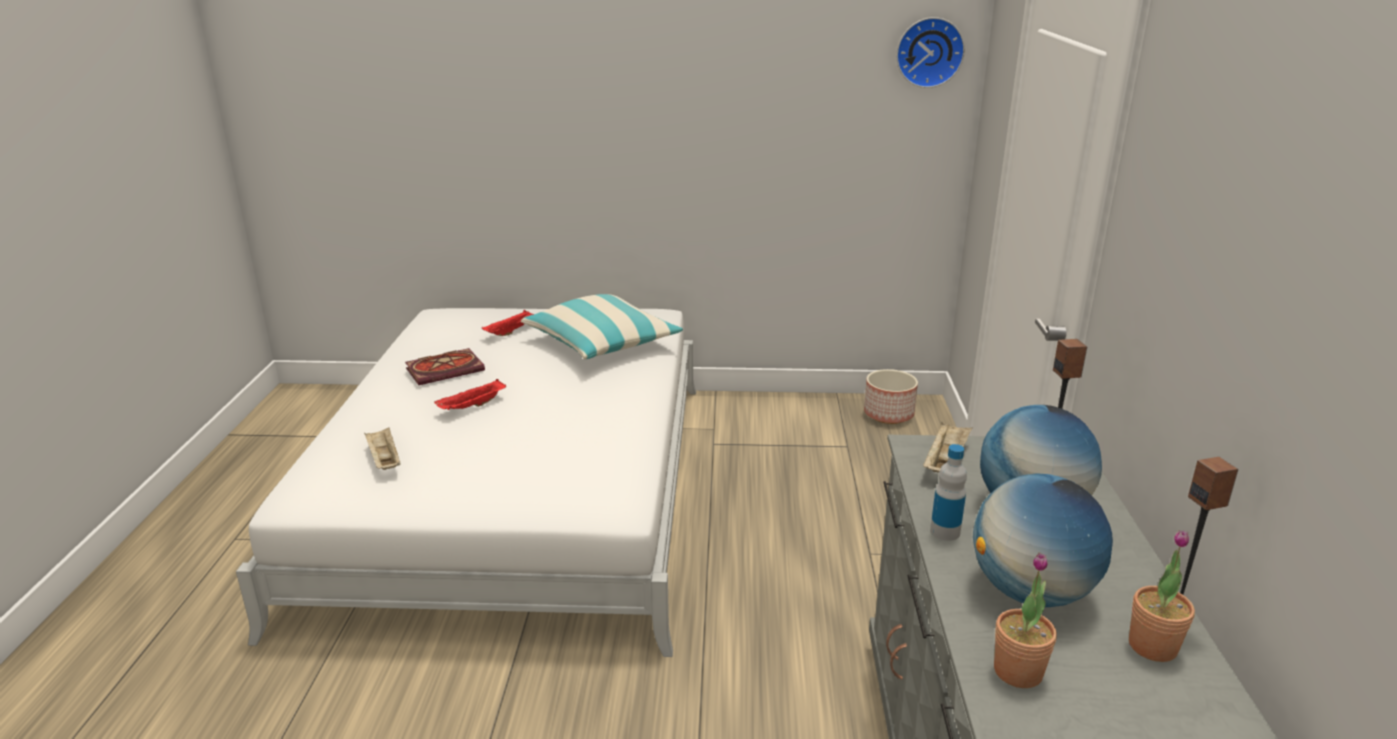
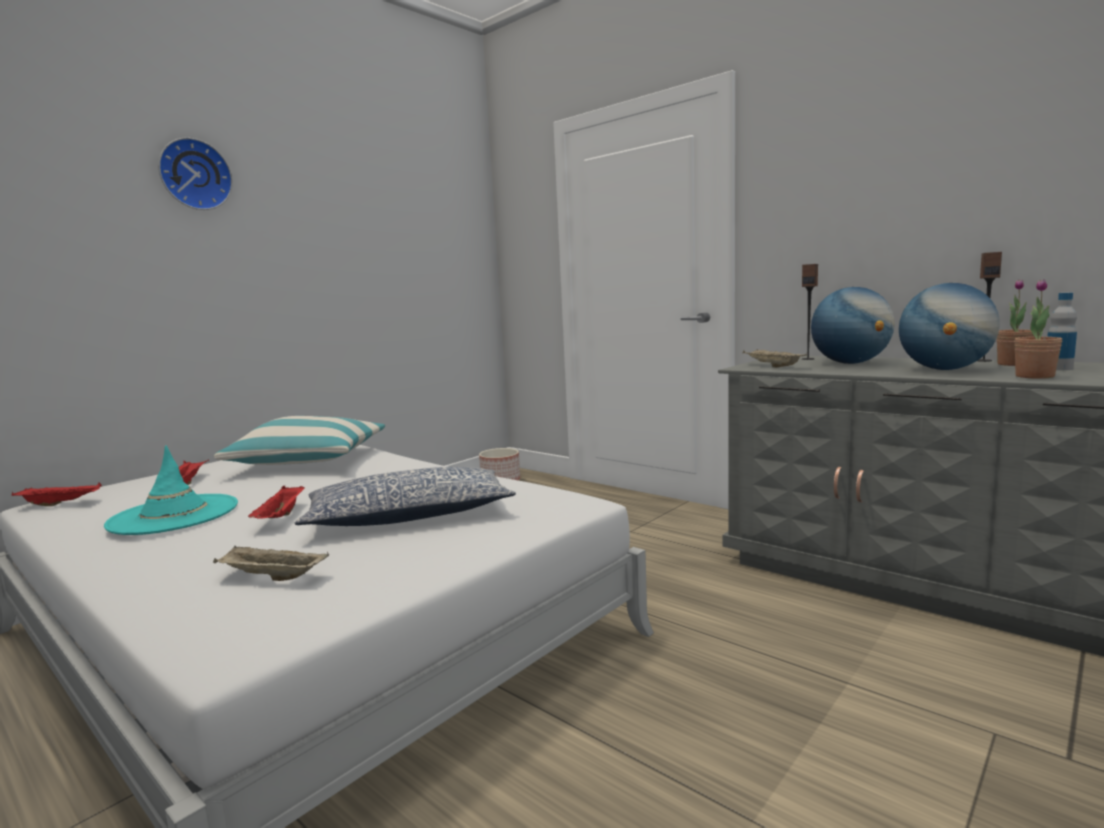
camera: 50 degrees left, 15 degrees down
book [405,348,485,385] -> turquoise hat [104,445,238,535]
wall clock [896,17,965,88] -> wall clock moved to [158,138,233,210]
bottle [930,444,967,541] -> bottle moved to [1047,293,1077,370]
none -> red tray [12,482,102,506]
none -> pillow [295,467,516,526]

